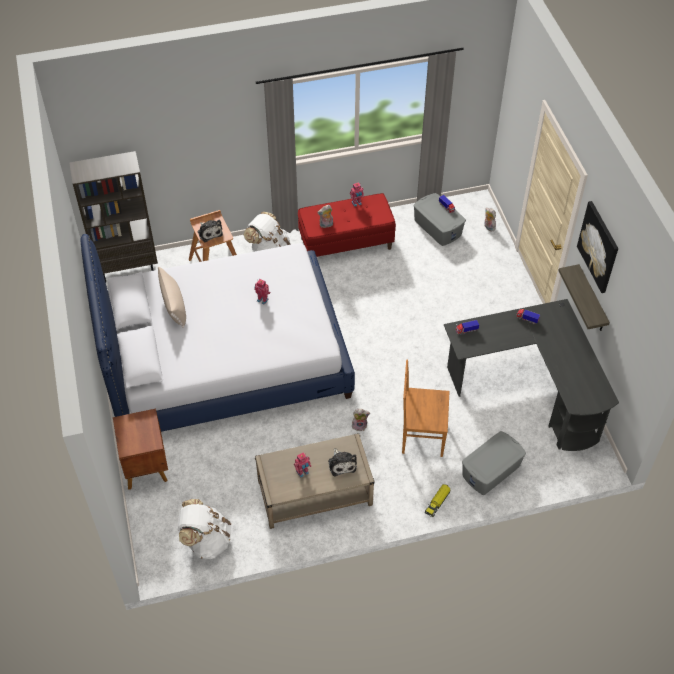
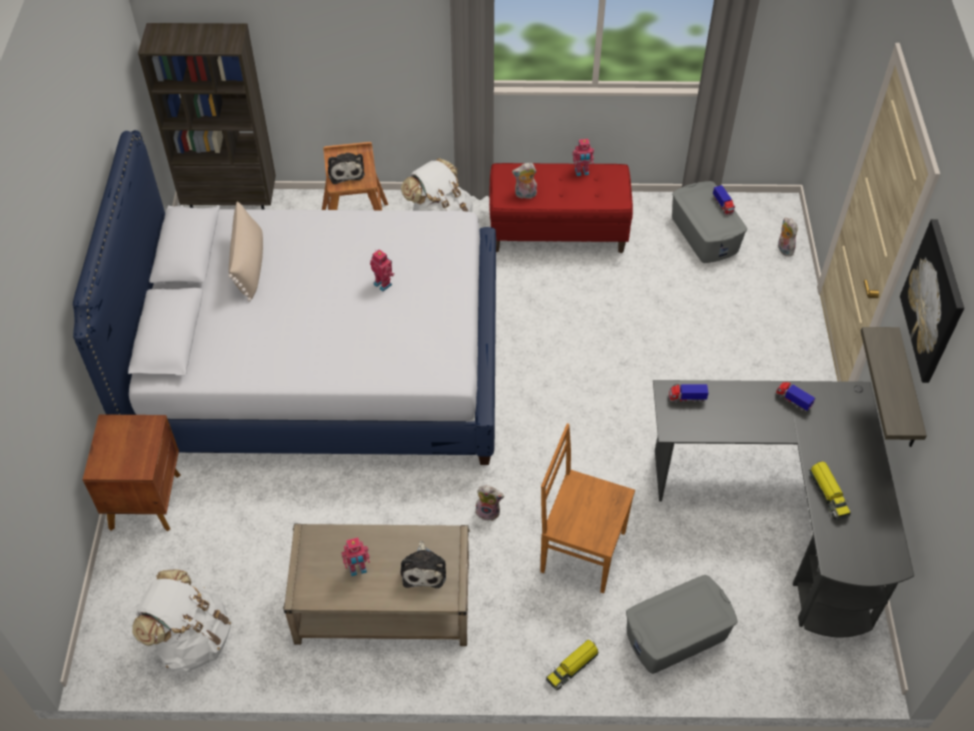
camera: 15 degrees right, 0 degrees up
none -> toy truck [809,461,851,520]

